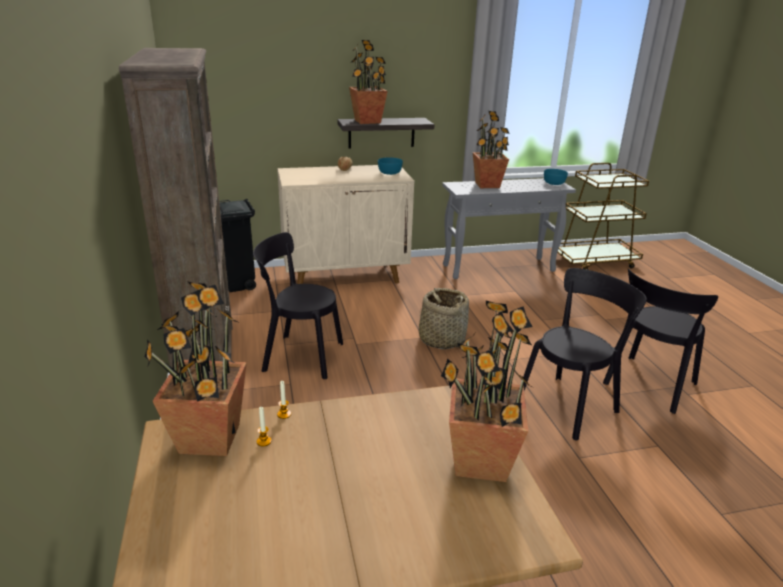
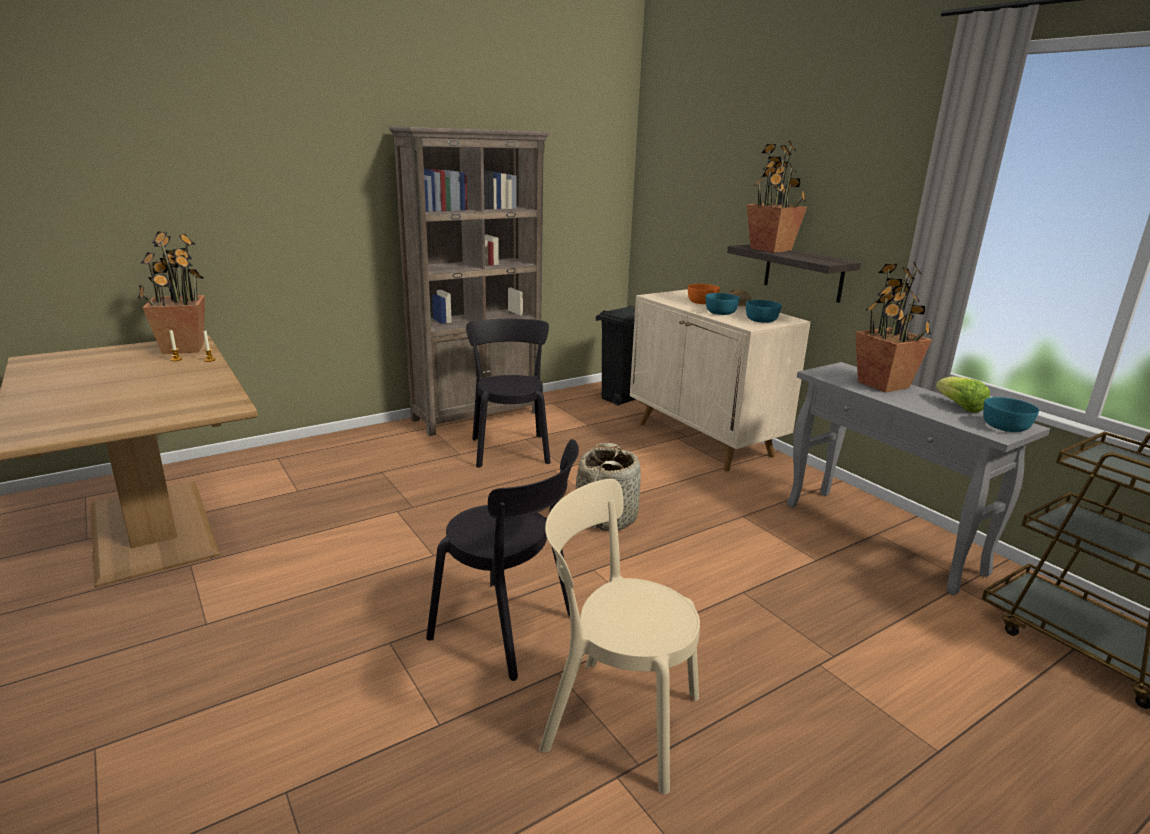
camera: 70 degrees right, 5 degrees down
potted plant [441,300,535,482] -> none
black chair [603,269,718,414] -> beige chair [539,479,700,794]
none -> orange bowl [688,284,720,304]
none -> turquoise bowl [706,293,740,315]
none -> lettuce [936,376,990,413]

